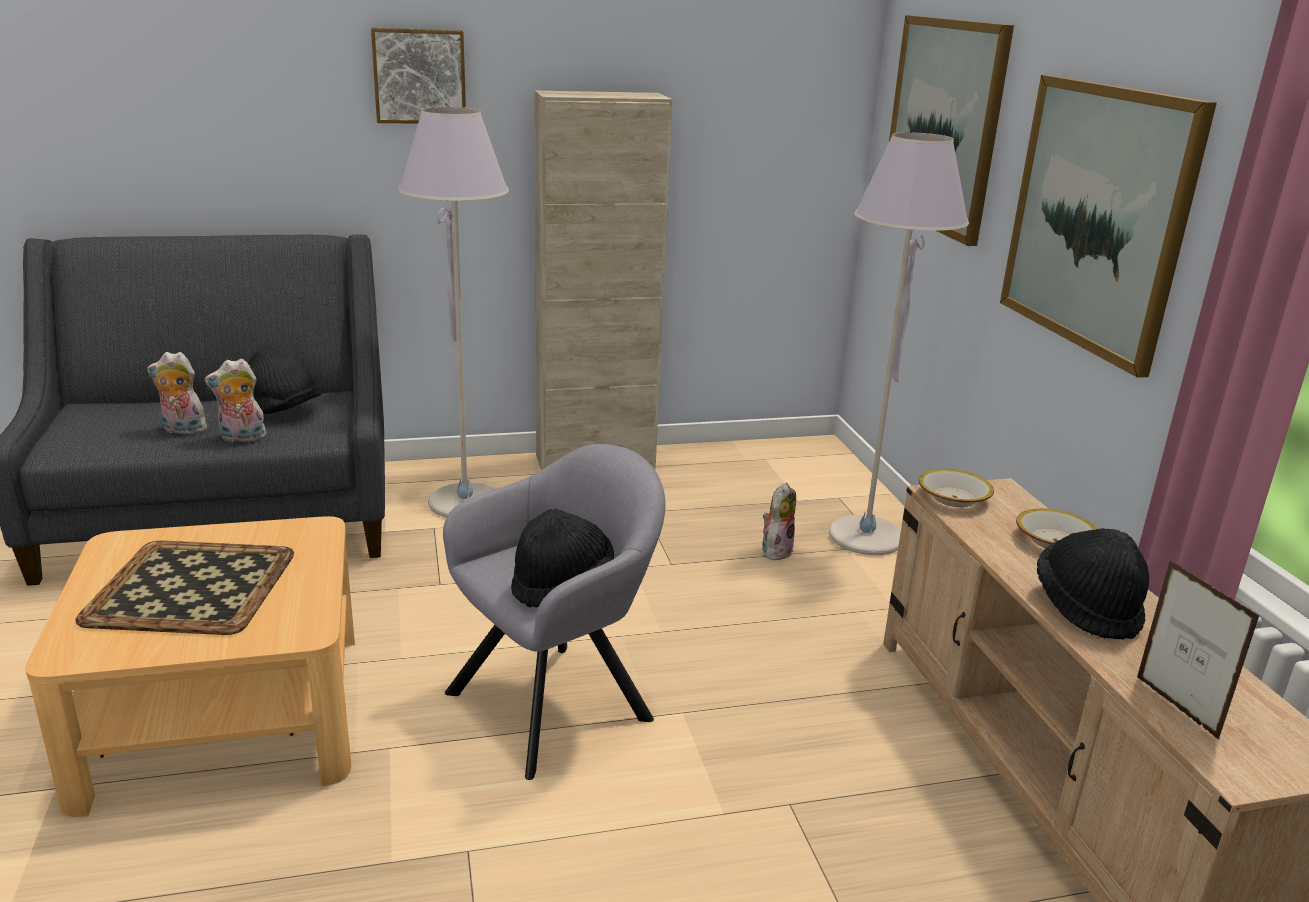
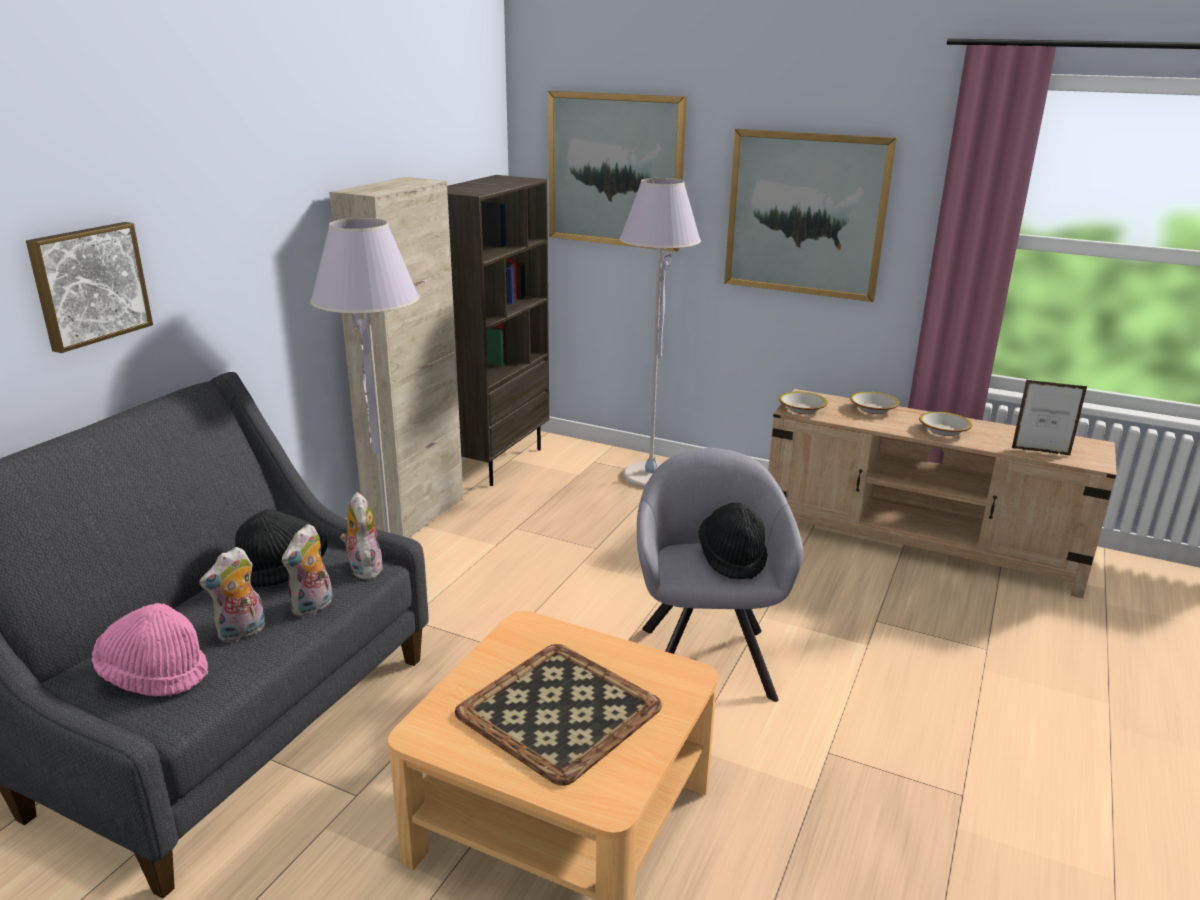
camera: 50 degrees left, 0 degrees up
picture [371,28,466,124] -> picture moved to [26,222,153,353]
plush toy [762,483,796,560] -> plush toy moved to [340,492,384,579]
black hat [1037,528,1149,639] -> bowl [919,412,972,436]
none -> pink hat [92,603,208,697]
none -> brown bookcase [447,175,549,486]

